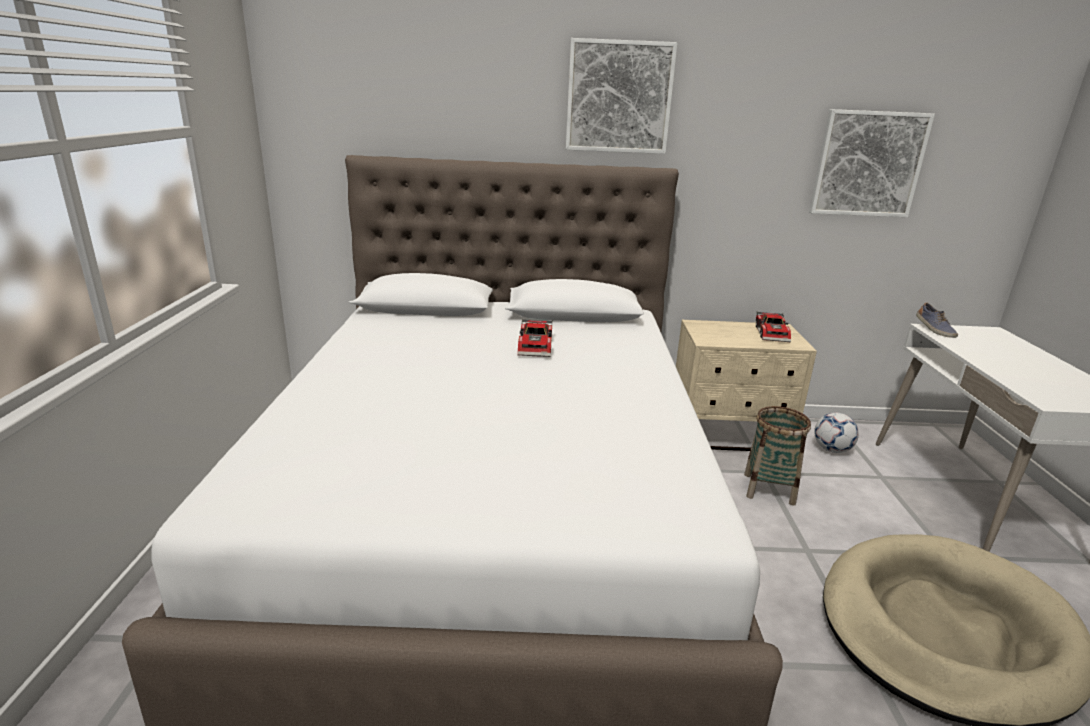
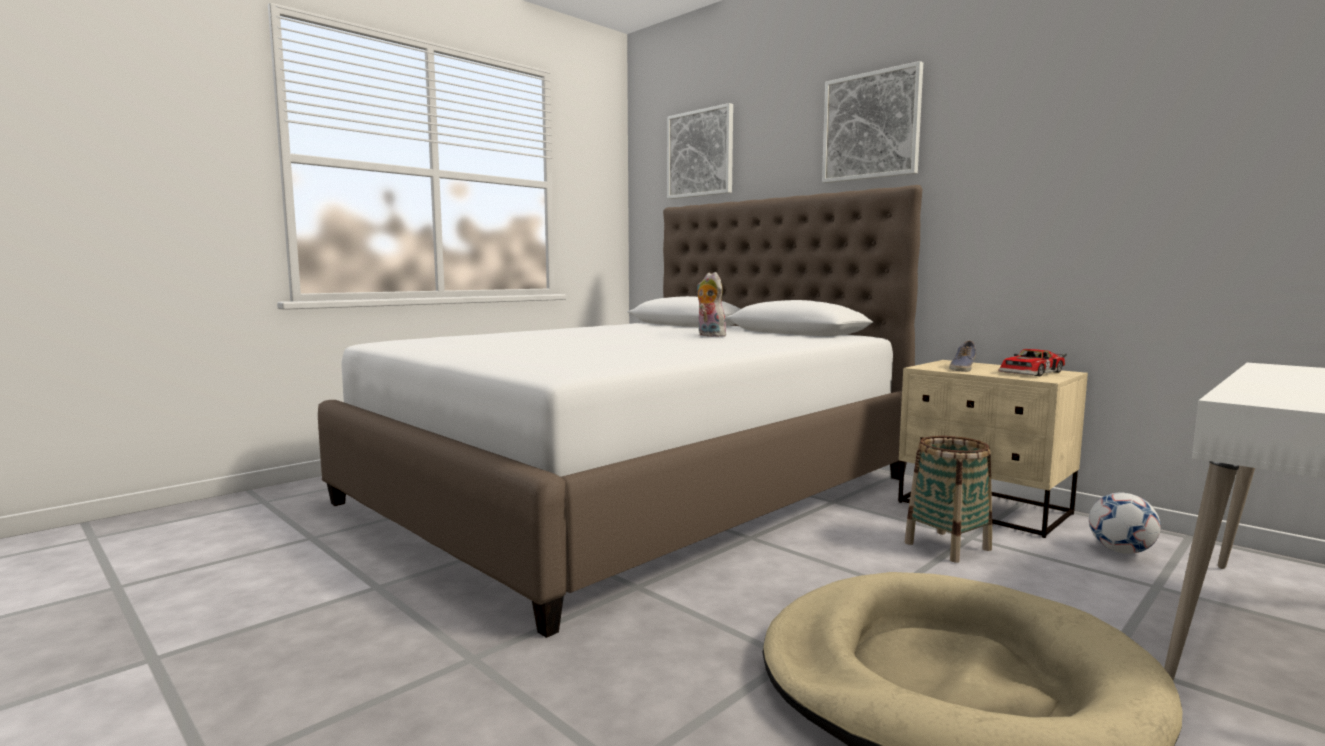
camera: 45 degrees right, 15 degrees down
toy car [517,319,552,357] -> plush toy [697,272,729,337]
picture [809,109,935,217] -> picture moved to [667,103,733,199]
shoe [916,303,958,338] -> shoe moved to [949,341,976,372]

